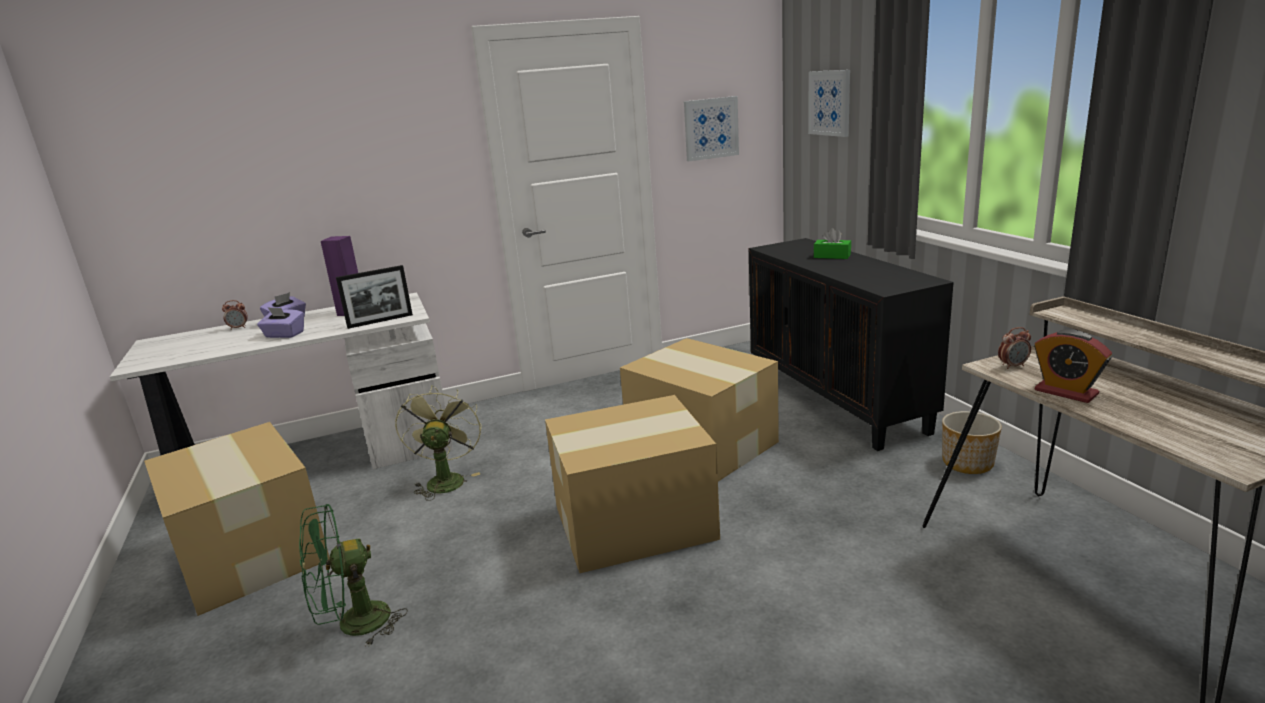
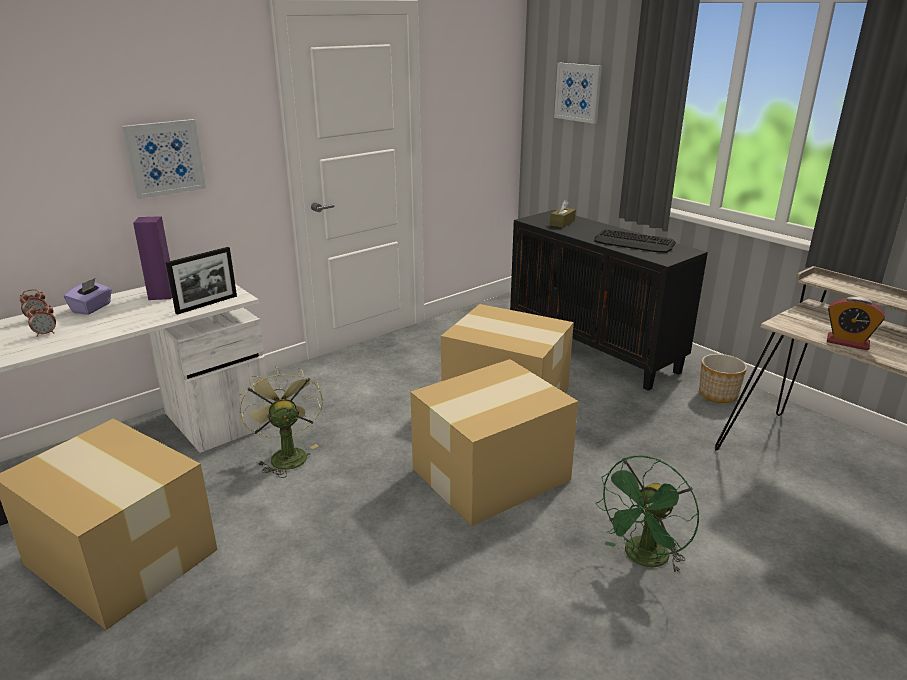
camera: 20 degrees left, 5 degrees up
purple tissue box [257,307,304,338] -> none
green fan [299,504,408,647] -> green fan moved to [596,455,699,573]
picture [684,96,739,161] -> picture moved to [122,119,206,199]
green tissue box [814,228,851,259] -> none
alarm clock [998,327,1031,369] -> alarm clock moved to [26,303,56,337]
none -> brown tissue box [550,200,576,228]
none -> keyboard [594,229,676,253]

